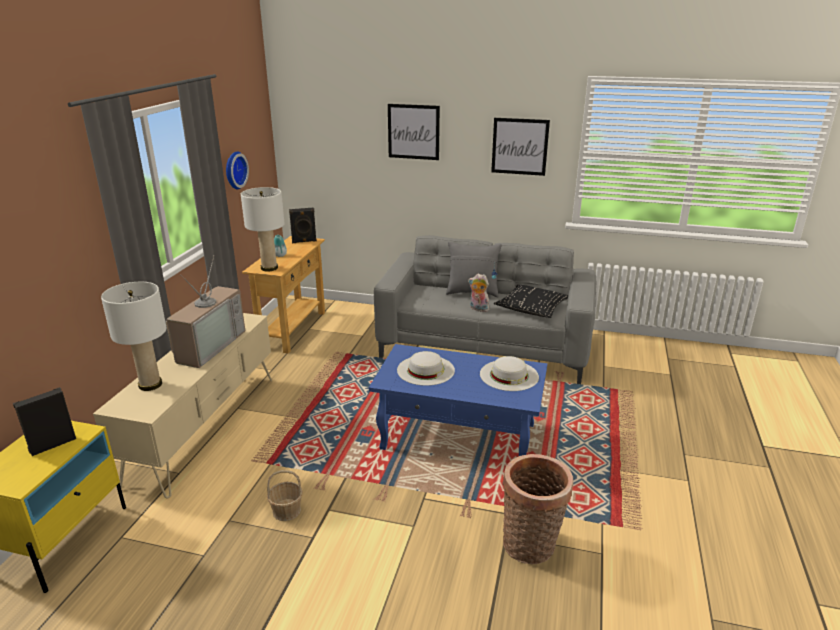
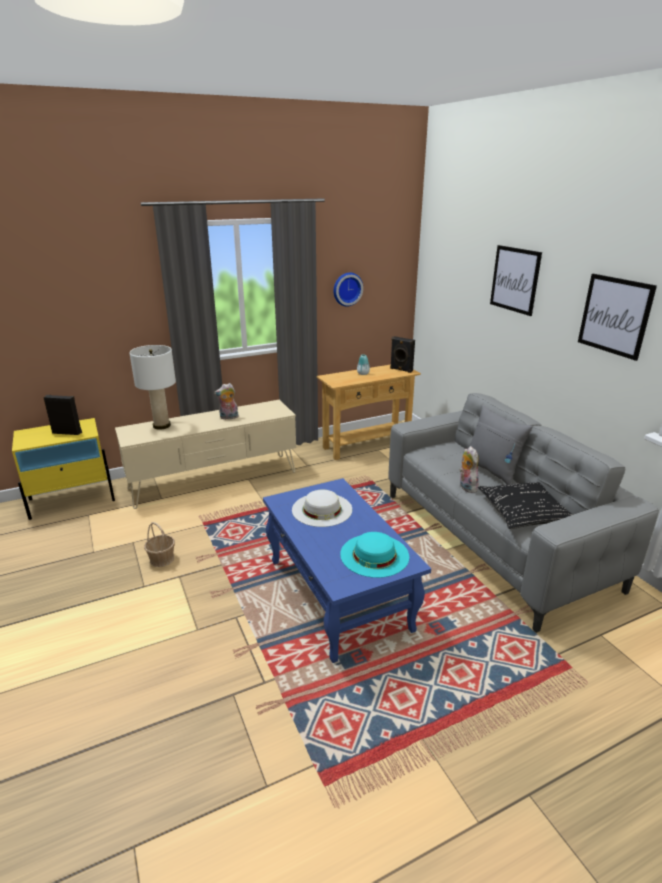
camera: 50 degrees right, 0 degrees up
television [166,257,245,368] -> plush toy [214,383,239,420]
white table lamp [241,187,284,271] -> none
white hat [480,356,539,391] -> turquoise hat [340,532,409,578]
basket [502,454,573,564] -> none

